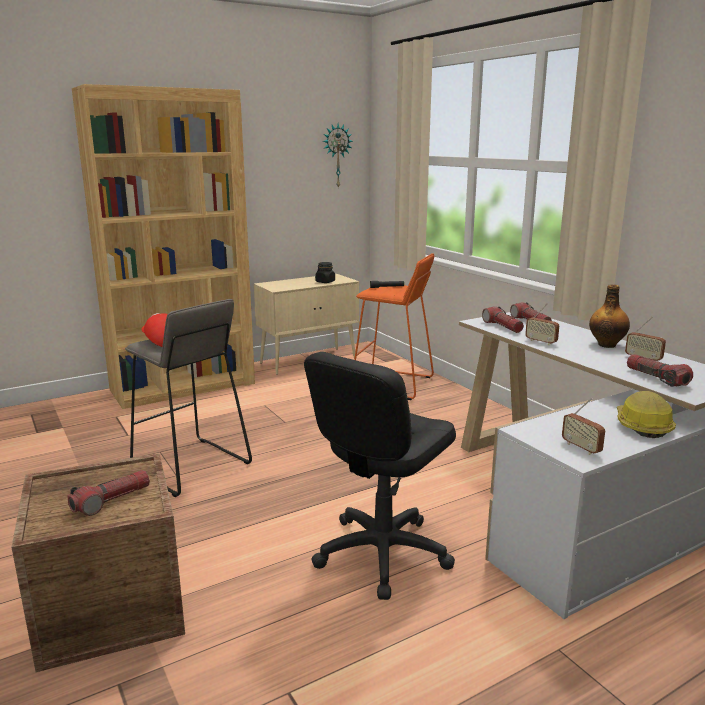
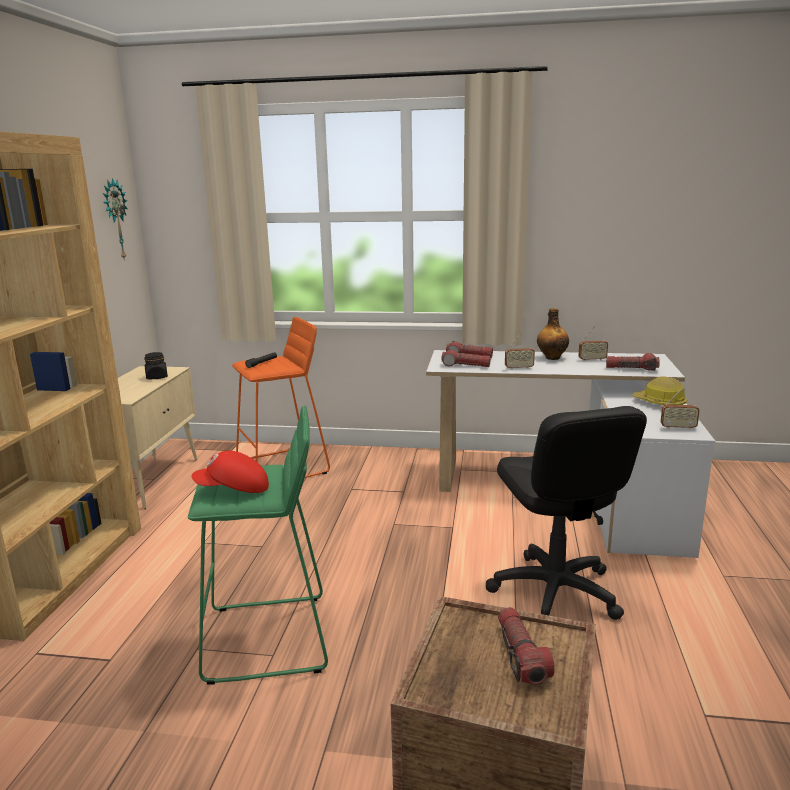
camera: 50 degrees left, 0 degrees up
grey stool [125,299,252,497] -> green stool [188,405,328,685]

